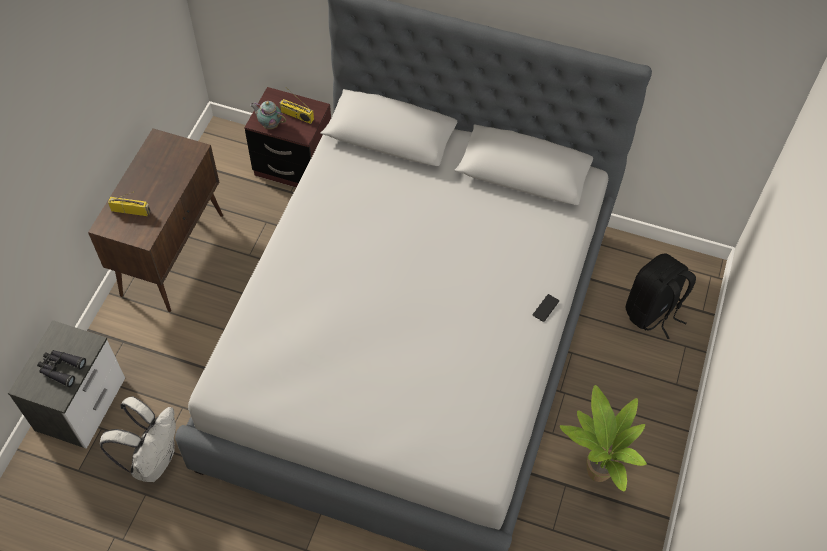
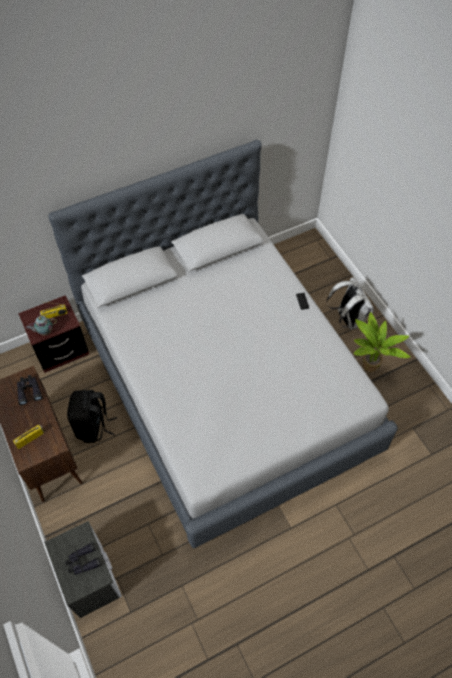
camera: 45 degrees left, 0 degrees up
white backpack [100,396,176,482] -> white backpack moved to [326,277,373,329]
black backpack [625,253,696,339] -> black backpack moved to [67,390,117,443]
none -> black binoculars [17,375,42,405]

